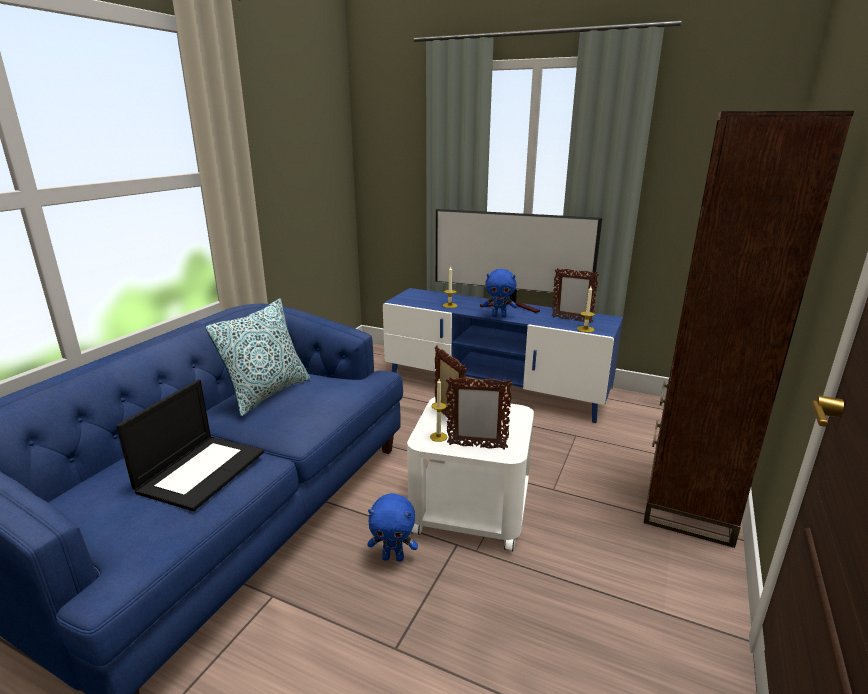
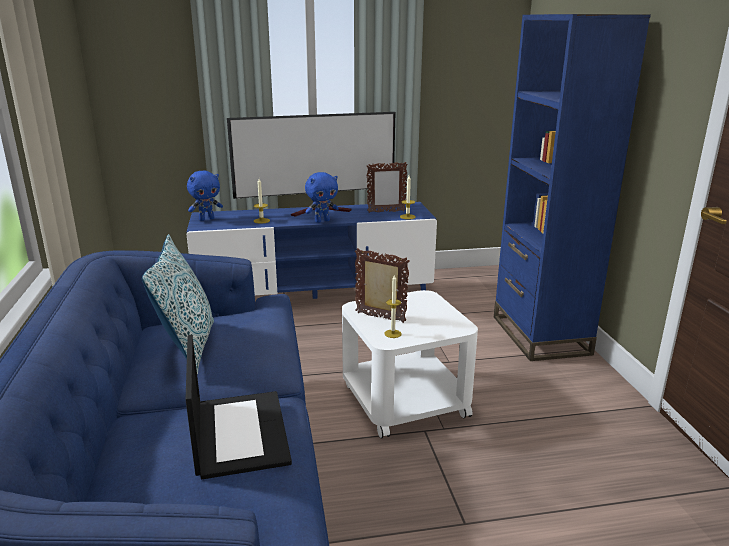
camera: 35 degrees left, 0 degrees up
blue plush toy [367,493,418,562] -> blue plush toy moved to [187,171,223,221]
picture frame [446,377,512,450] -> none
brown bookcase [644,111,854,548] -> blue bookcase [494,14,651,361]

